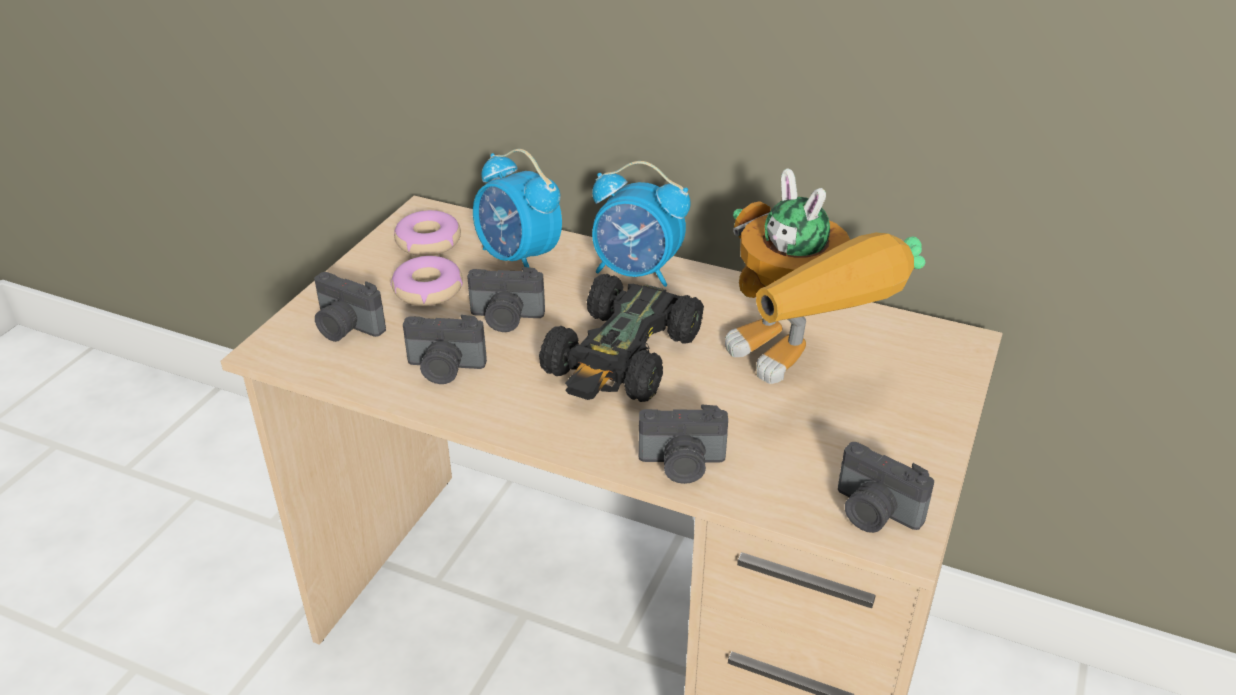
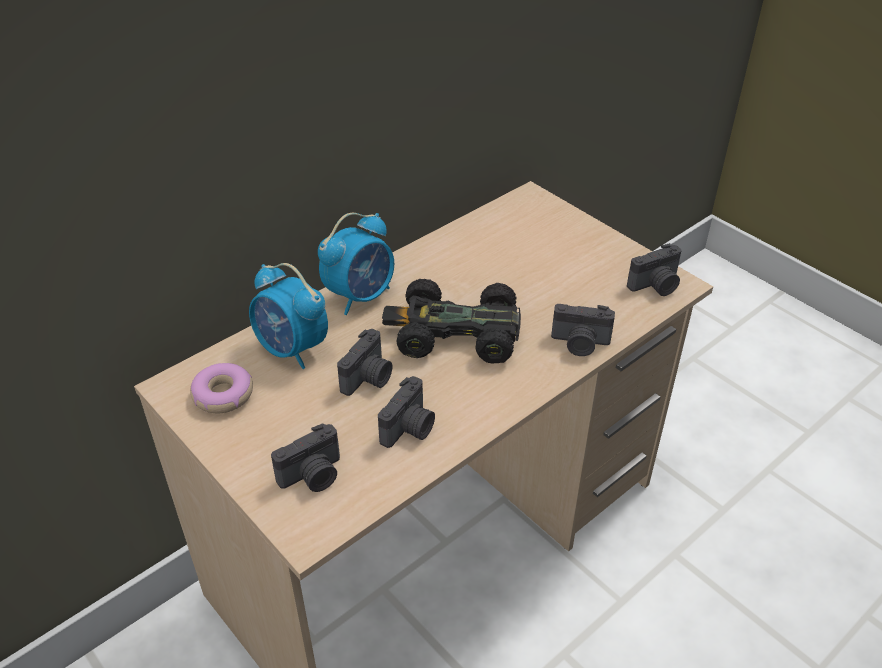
camera: 65 degrees left, 5 degrees up
donut [391,256,463,306] -> none
alarm clock [473,149,562,268] -> alarm clock turned 60 degrees clockwise [249,263,328,369]
black toy car [539,274,704,402] -> black toy car turned 135 degrees clockwise [382,279,521,364]
camera [639,405,728,484] -> camera turned 75 degrees clockwise [551,304,615,356]
toy robot [725,169,926,384] -> none

